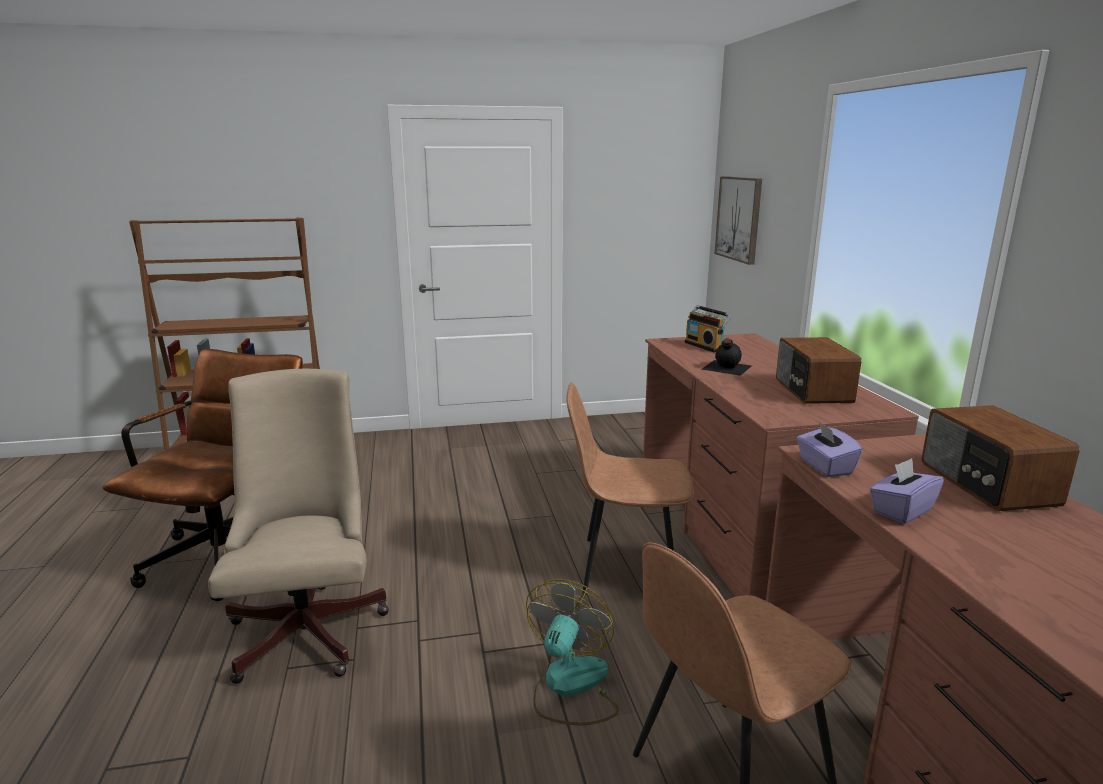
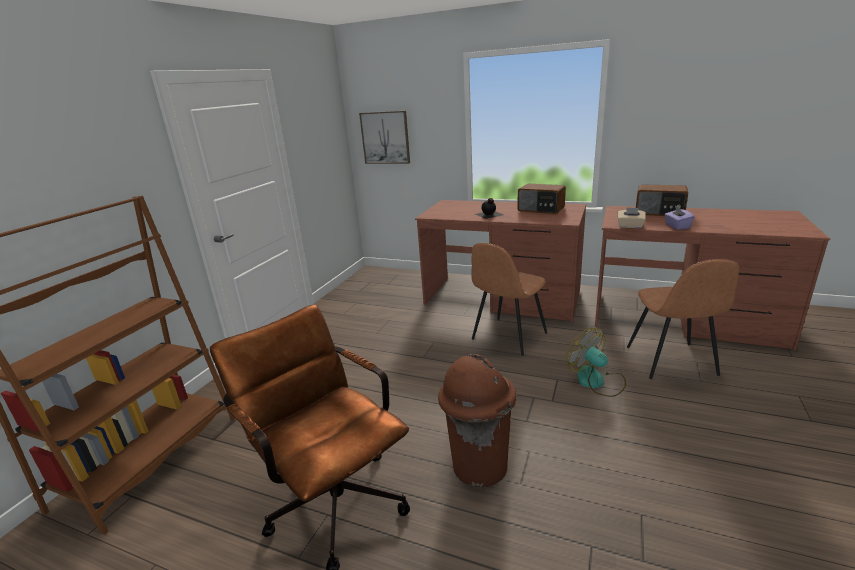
camera: 55 degrees left, 5 degrees up
beige office chair [208,369,389,684] -> brown trash can [438,354,517,487]
radio [684,305,732,353] -> none
purple tissue box [797,421,863,477] -> beige tissue box [618,207,646,228]

